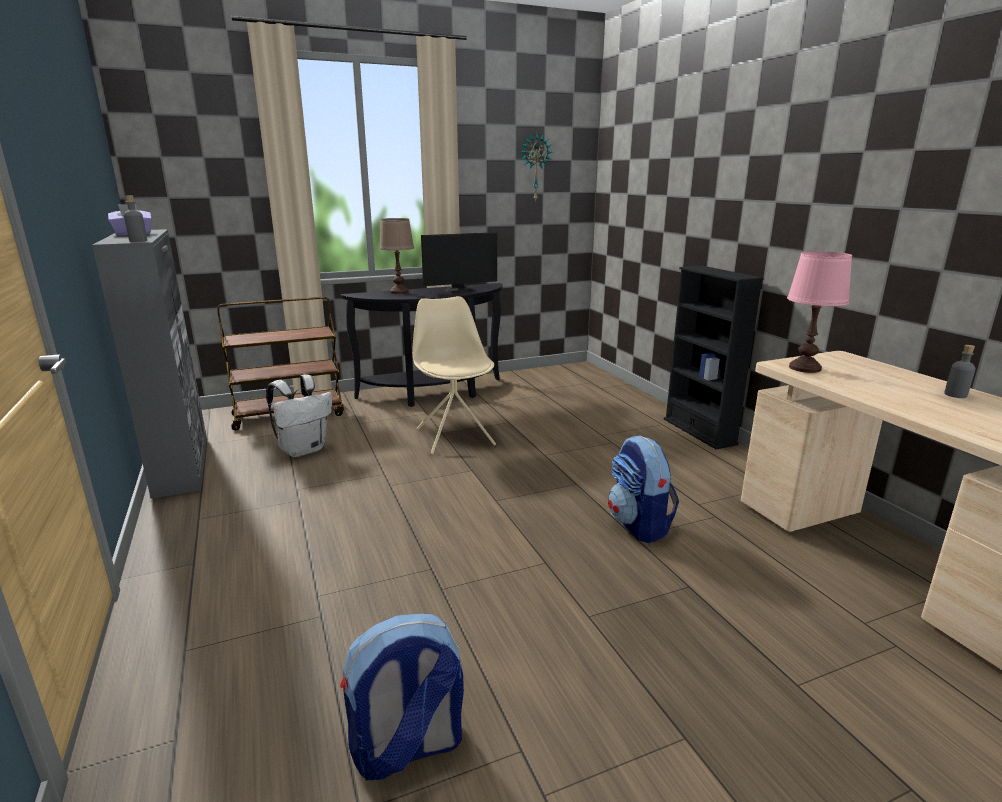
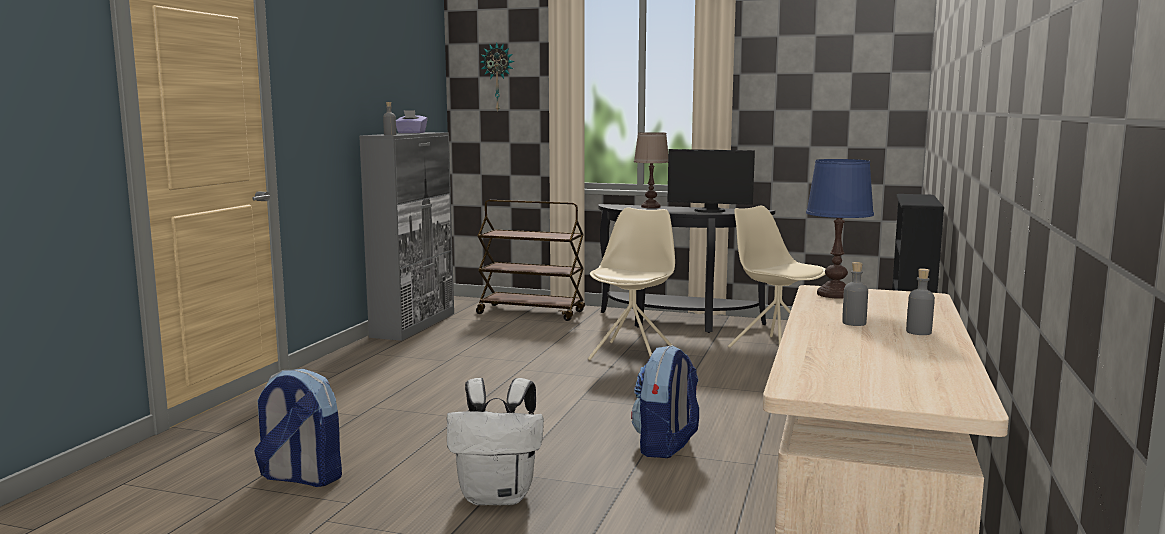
camera: 40 degrees right, 10 degrees down
white backpack [266,374,332,457] -> white backpack moved to [447,378,544,505]
wall clock [521,133,553,202] -> wall clock moved to [480,42,515,111]
pink table lamp [787,251,852,373] -> blue table lamp [806,159,874,299]
none -> beige chair [728,205,826,348]
none -> grey bottle [842,262,868,326]

